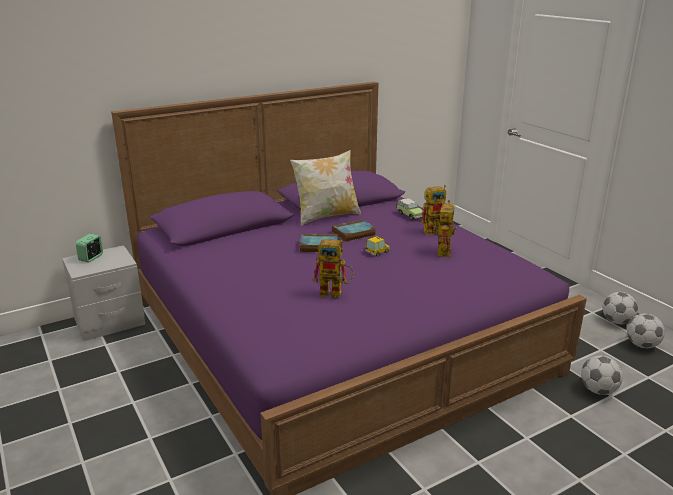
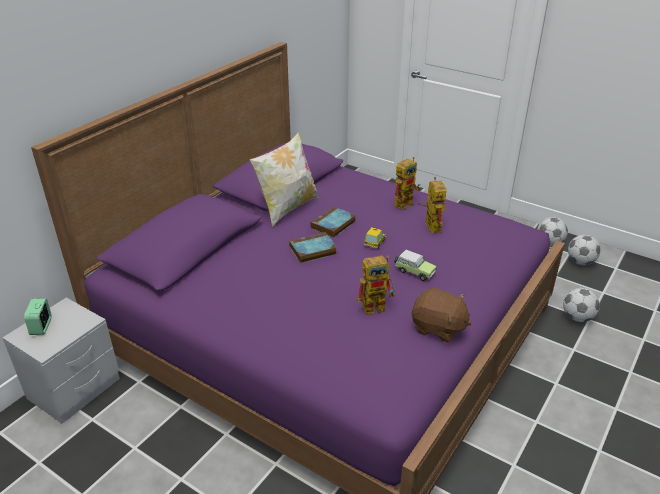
camera: 25 degrees left, 10 degrees up
toy car [396,198,424,221] -> toy car moved to [394,250,437,281]
none -> brown plush toy [412,288,471,342]

